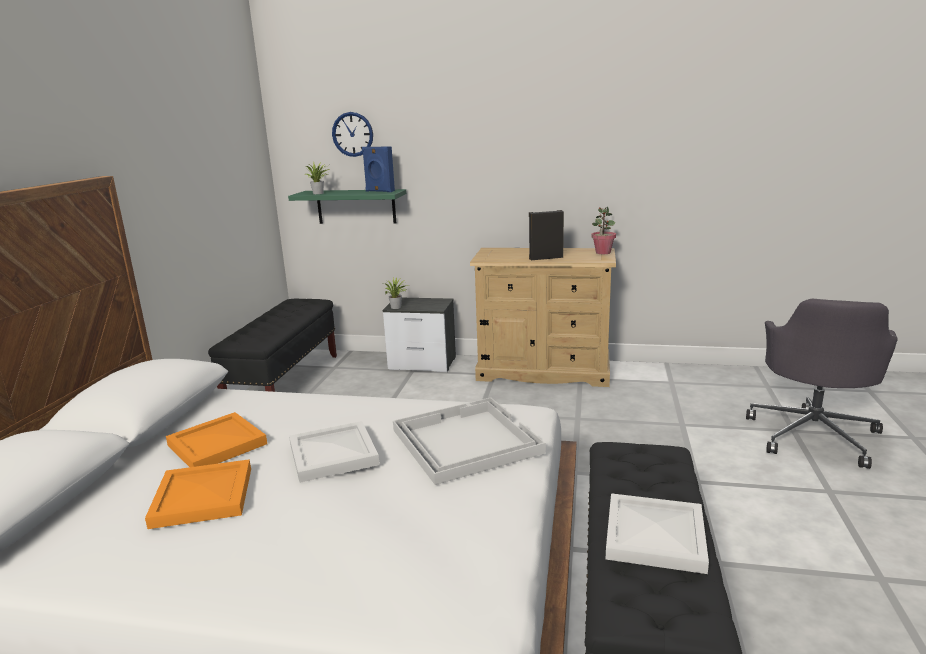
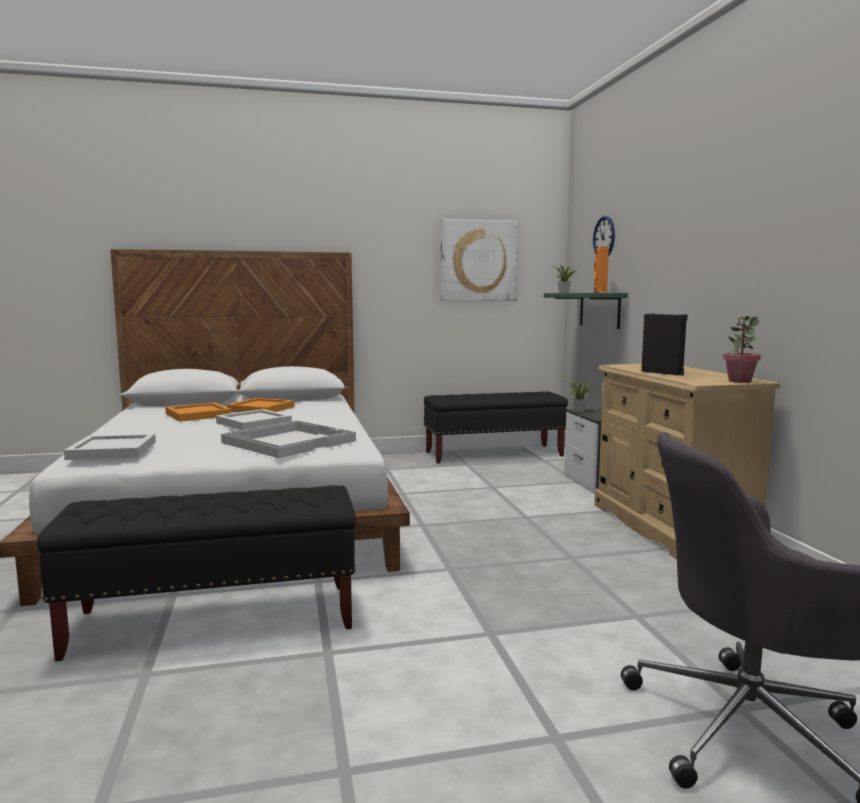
camera: 65 degrees right, 10 degrees down
blue speaker [362,147,395,192] -> orange speaker [593,246,609,293]
white tray [606,493,709,574] -> white tray moved to [64,434,156,460]
none -> picture [440,219,518,301]

